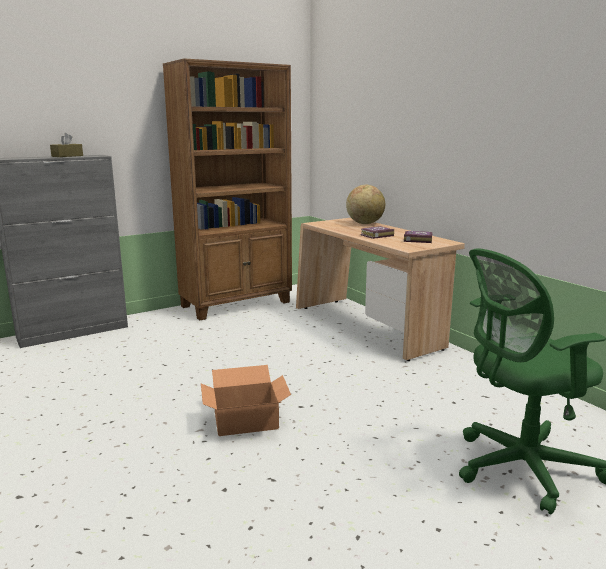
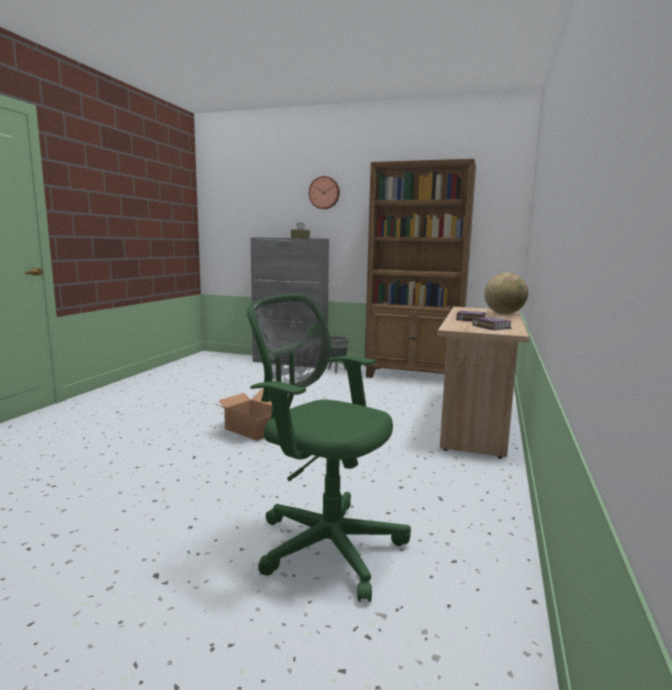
camera: 50 degrees right, 5 degrees down
none -> wall clock [309,176,340,209]
none -> grey planter [328,336,349,374]

